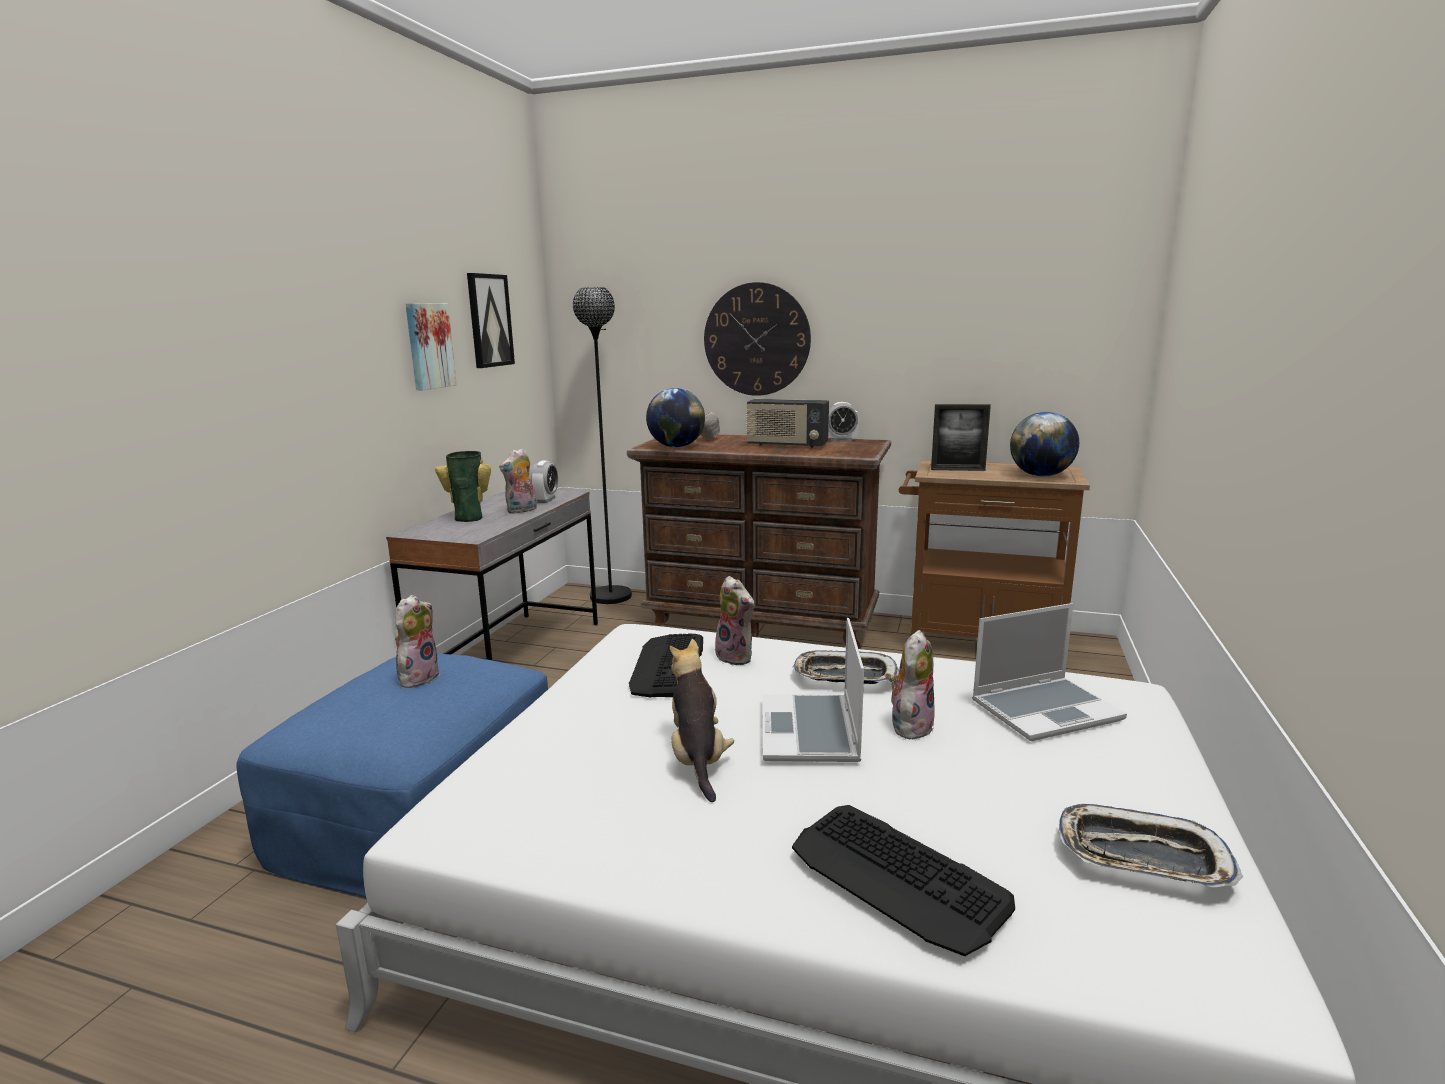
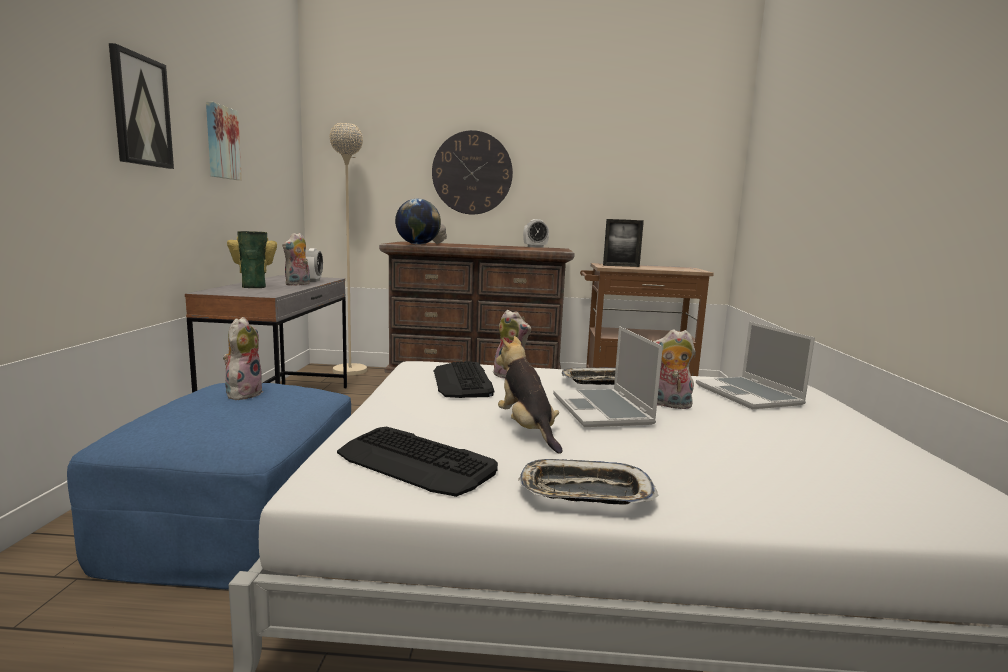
camera: 15 degrees left, 5 degrees down
picture [467,273,515,368] -> picture moved to [109,43,174,169]
black floor lamp [573,287,632,604] -> beige floor lamp [330,123,367,376]
radio [746,399,829,448] -> none
keyboard [792,805,1015,956] -> keyboard moved to [337,427,498,497]
plush toy [889,630,935,739] -> plush toy turned 90 degrees counterclockwise [653,329,695,409]
laptop [972,603,1127,741] -> laptop turned 105 degrees clockwise [696,322,815,409]
globe [1010,412,1079,476] -> none
tray [1058,804,1243,887] -> tray moved to [518,459,659,505]

